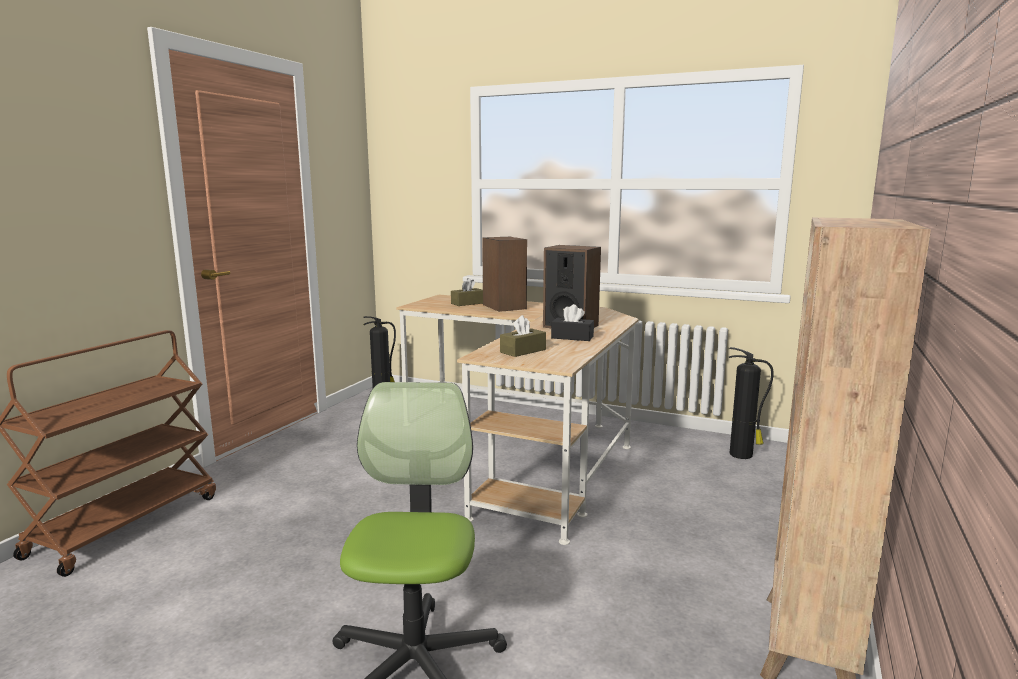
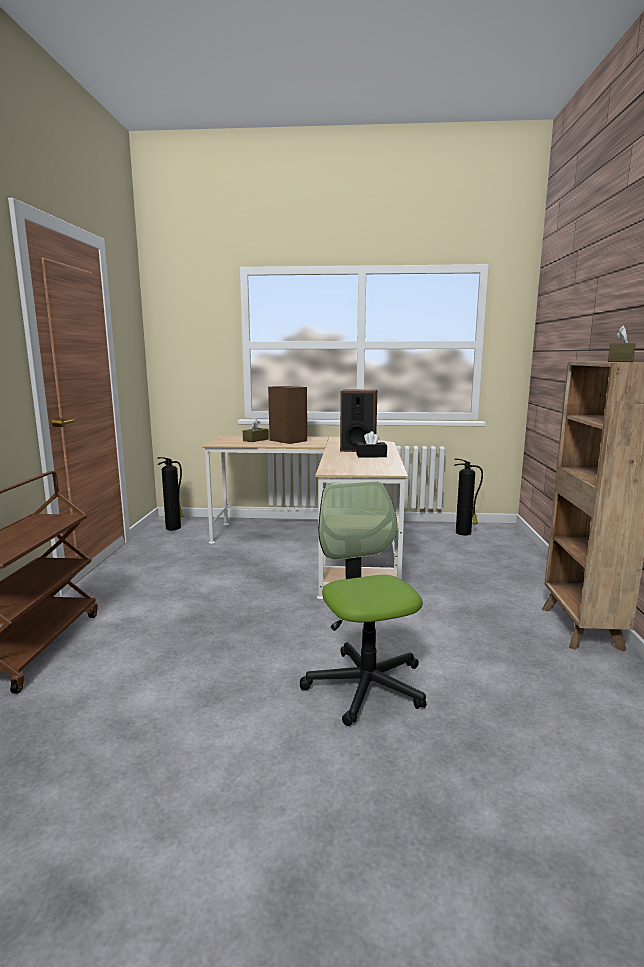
camera: 20 degrees left, 0 degrees up
brown tissue box [500,315,546,357] -> brown tissue box moved to [608,326,636,362]

